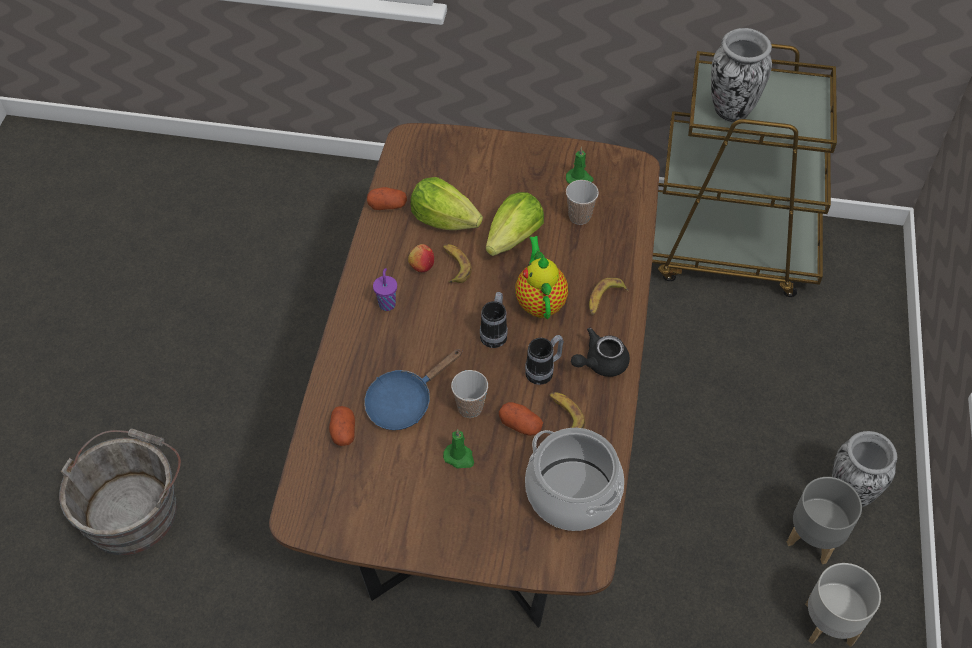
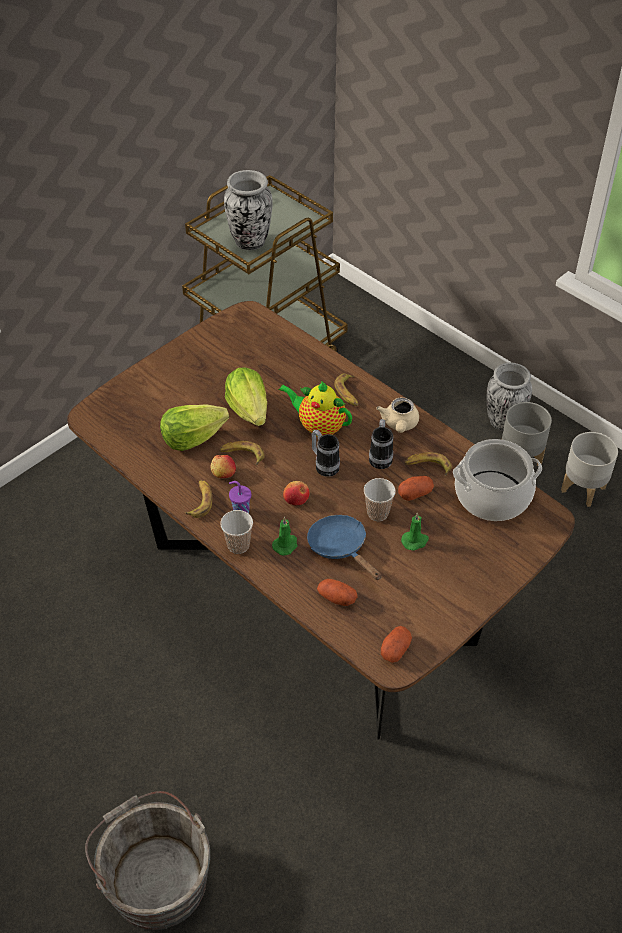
camera: 55 degrees left, 5 degrees down
blue frying pan [364,349,462,430] -> blue frying pan turned 150 degrees clockwise [307,515,381,580]
potato [367,187,407,210] -> potato moved to [381,626,412,663]
green candle [566,147,594,184] -> green candle moved to [272,517,298,556]
cup [566,180,599,225] -> cup moved to [220,510,253,554]
black teapot [571,328,630,377] -> beige teapot [376,397,419,433]
none -> banana [185,480,212,518]
none -> apple [283,481,310,505]

